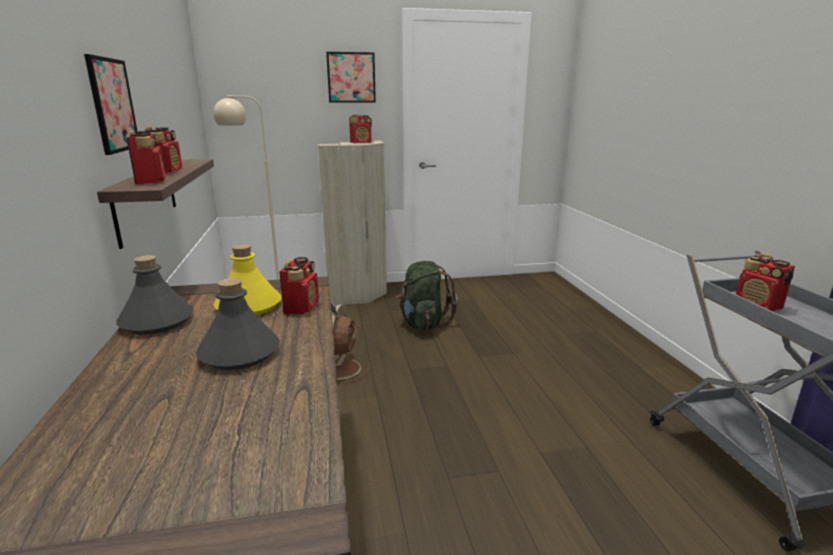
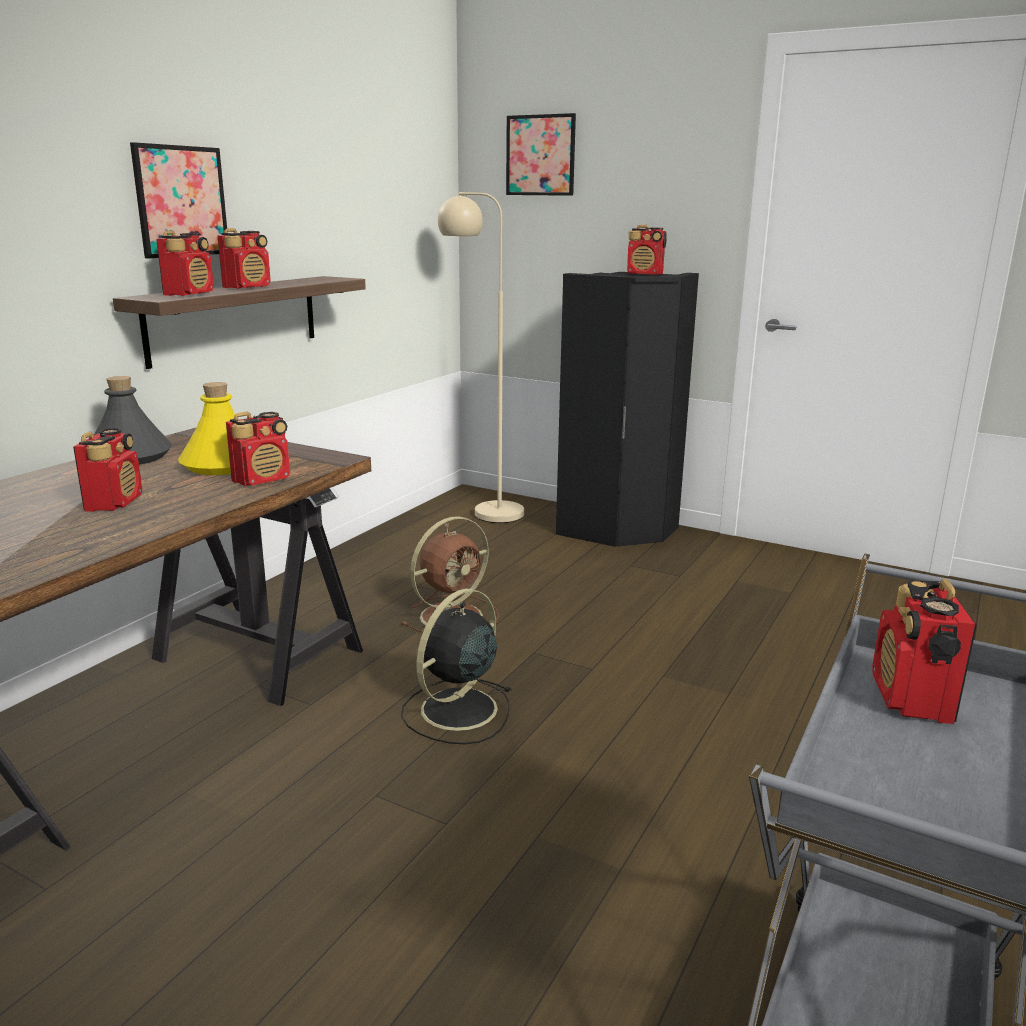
camera: 40 degrees right, 0 degrees up
grey bottle [196,278,279,370] -> radio [73,428,142,512]
beige cabinet [318,140,387,305] -> black cabinet [556,272,699,547]
picture [326,52,376,102] -> picture moved to [506,113,576,196]
green backpack [396,261,457,330] -> none
none -> black fan [401,588,512,744]

